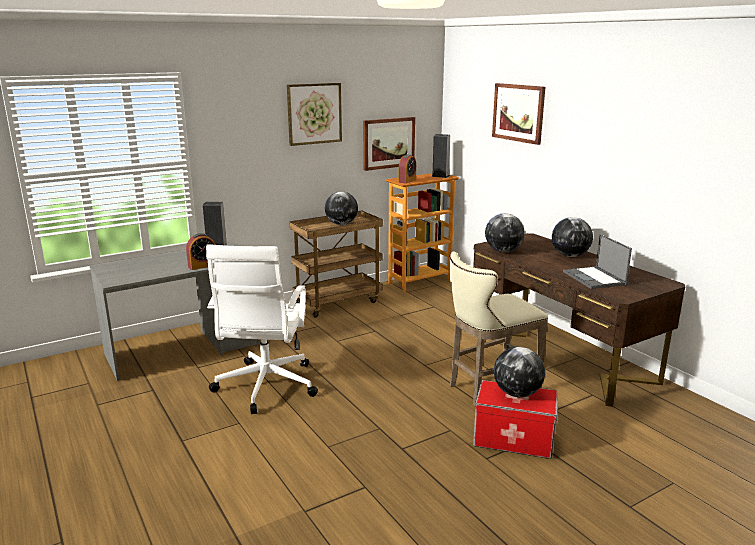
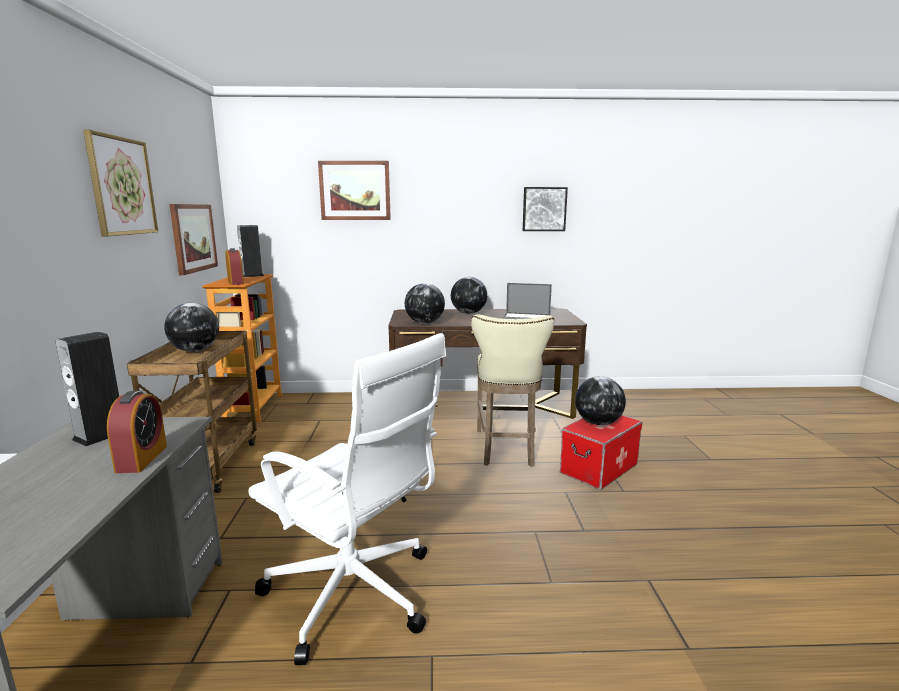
camera: 60 degrees left, 5 degrees down
none -> picture [523,187,568,231]

